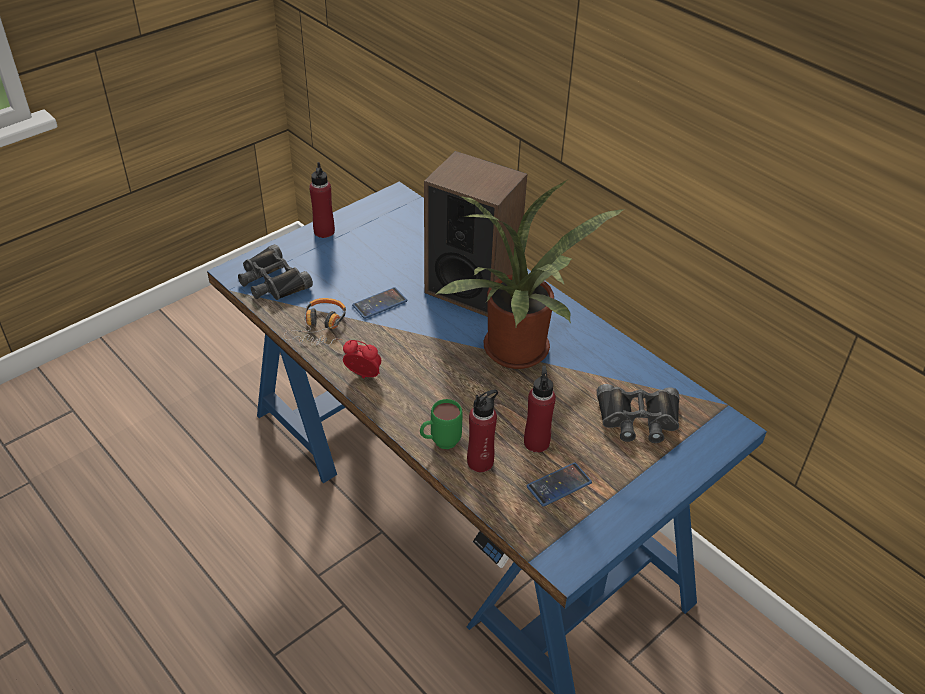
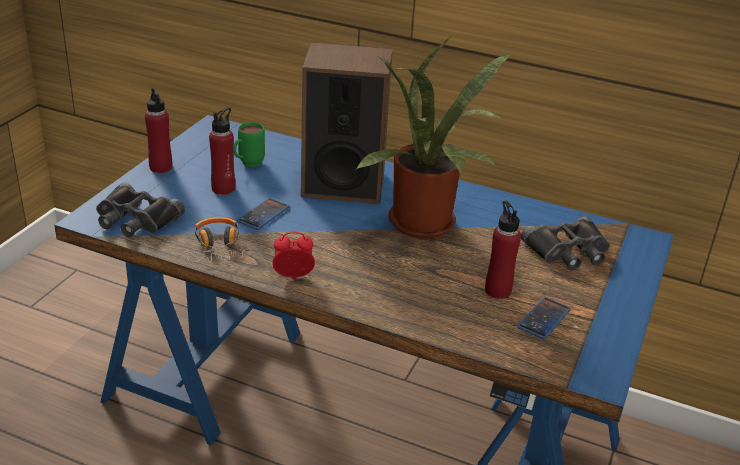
camera: 25 degrees left, 10 degrees down
green mug [420,399,463,449] -> green mug moved to [233,122,265,167]
red bottle [467,389,498,472] -> red bottle moved to [209,107,235,195]

